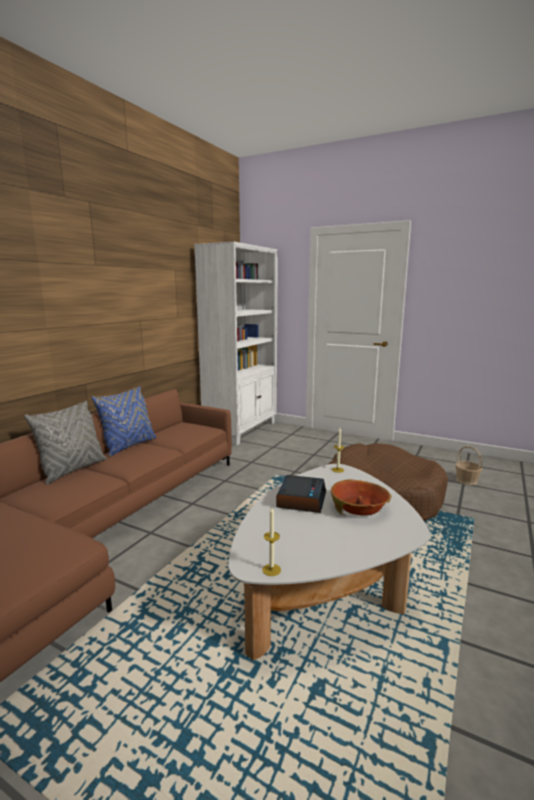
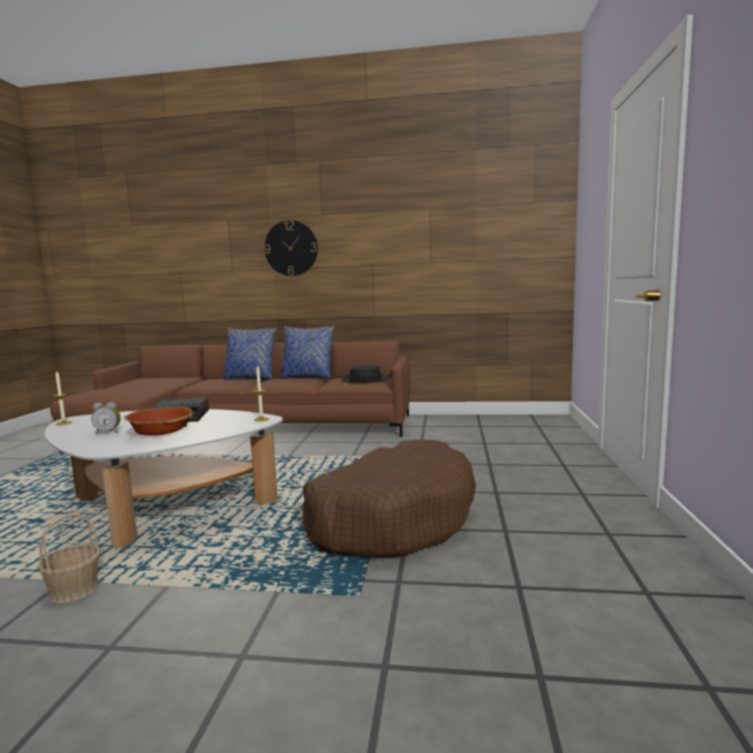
camera: 70 degrees right, 5 degrees down
grey pillow [24,400,107,485] -> blue pillow [222,328,276,380]
white bookcase [194,242,278,446] -> none
basket [455,446,482,485] -> basket moved to [37,513,101,603]
none -> alarm clock [91,402,121,434]
none -> wall clock [264,220,318,276]
none -> black hat [341,365,390,383]

